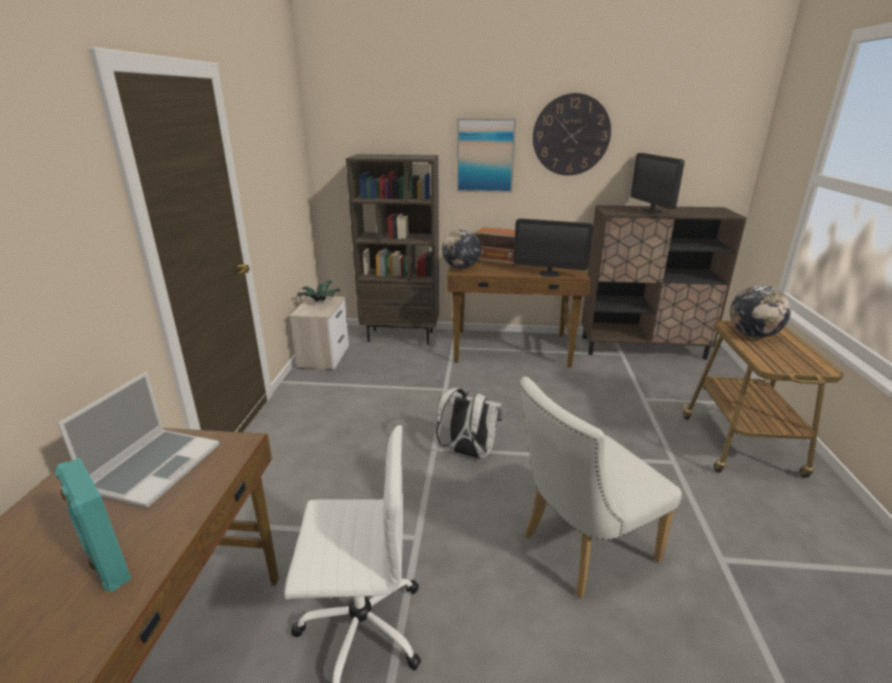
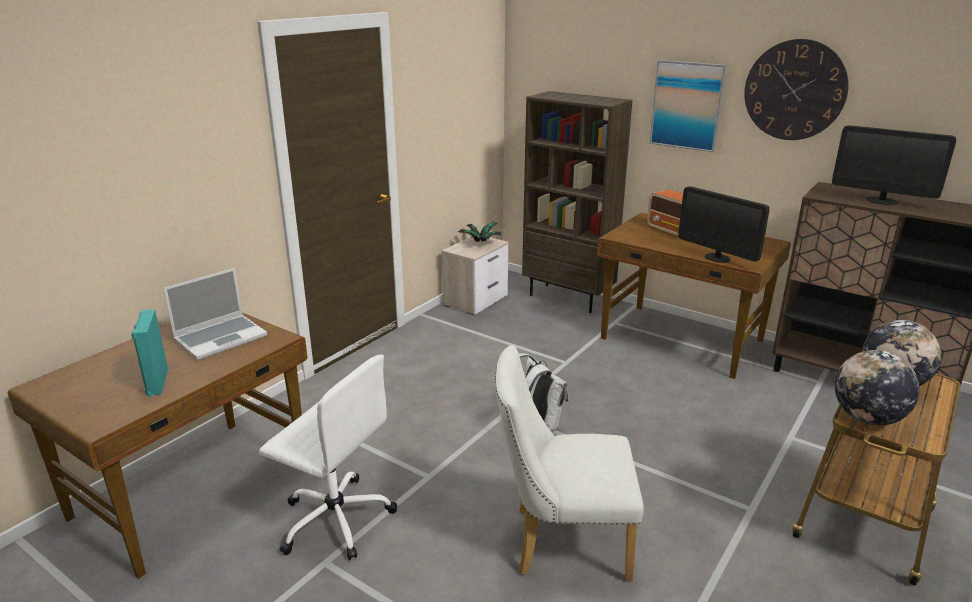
camera: 30 degrees right, 0 degrees up
globe [442,229,481,269] -> globe moved to [835,350,920,425]
monitor [631,153,684,213] -> monitor turned 75 degrees counterclockwise [832,125,956,205]

